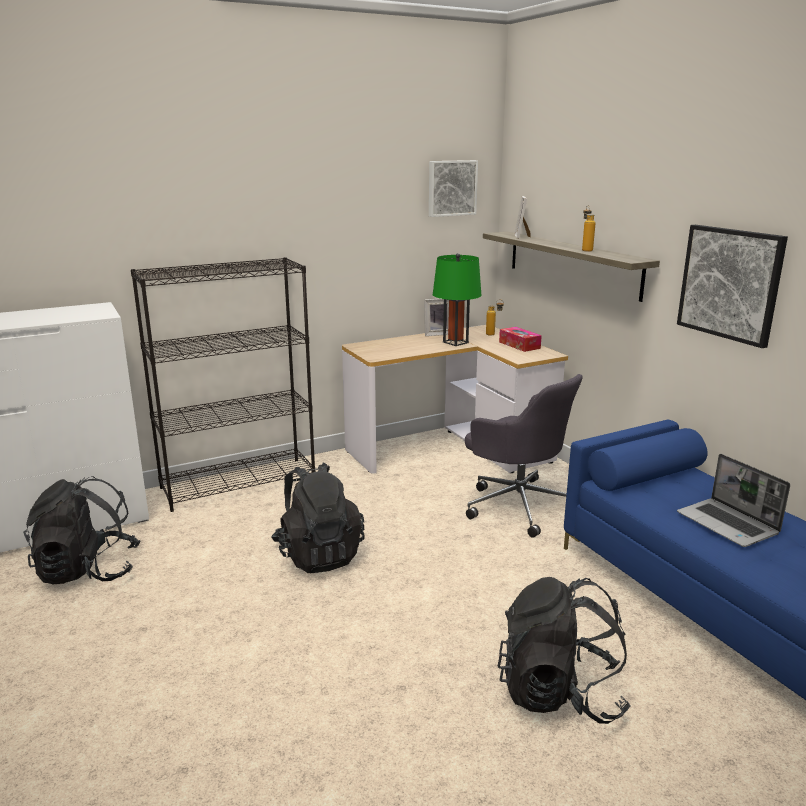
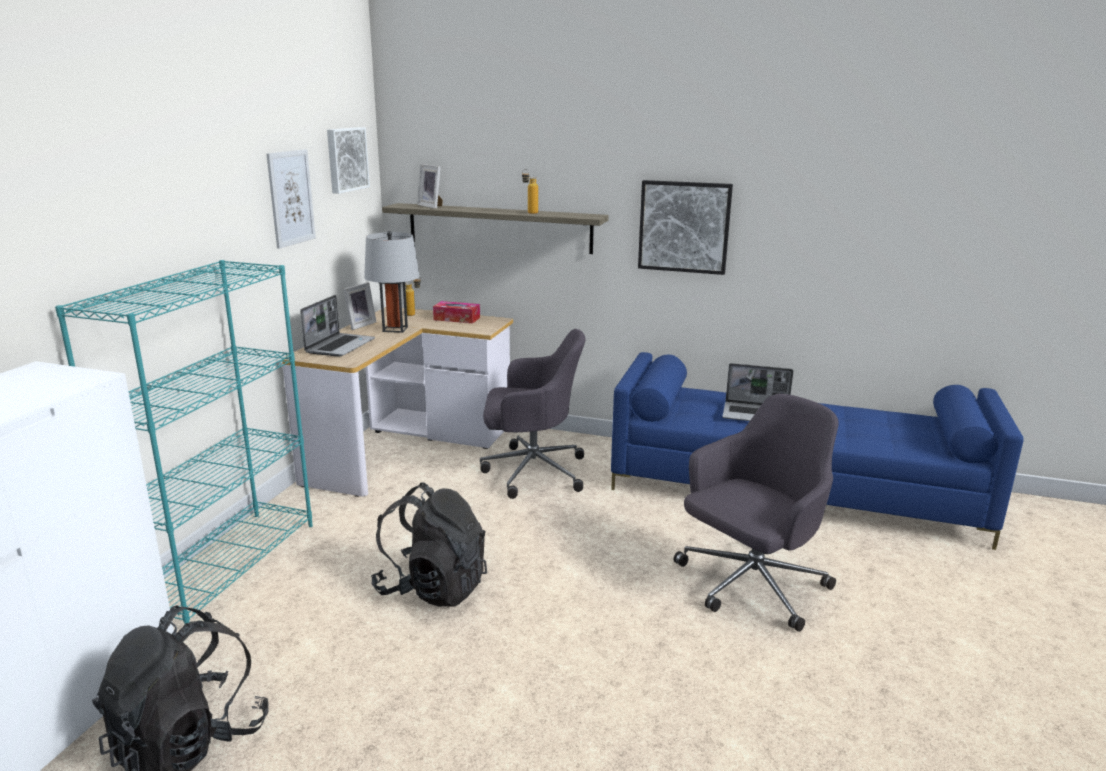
camera: 45 degrees left, 0 degrees up
black bookcase [131,257,316,512] -> turquoise bookcase [55,260,313,624]
green table lamp [433,253,482,346] -> grey table lamp [364,231,420,333]
black backpack [498,577,631,724] -> grey office chair [674,394,839,632]
none -> picture [267,149,316,249]
none -> laptop [300,295,375,357]

